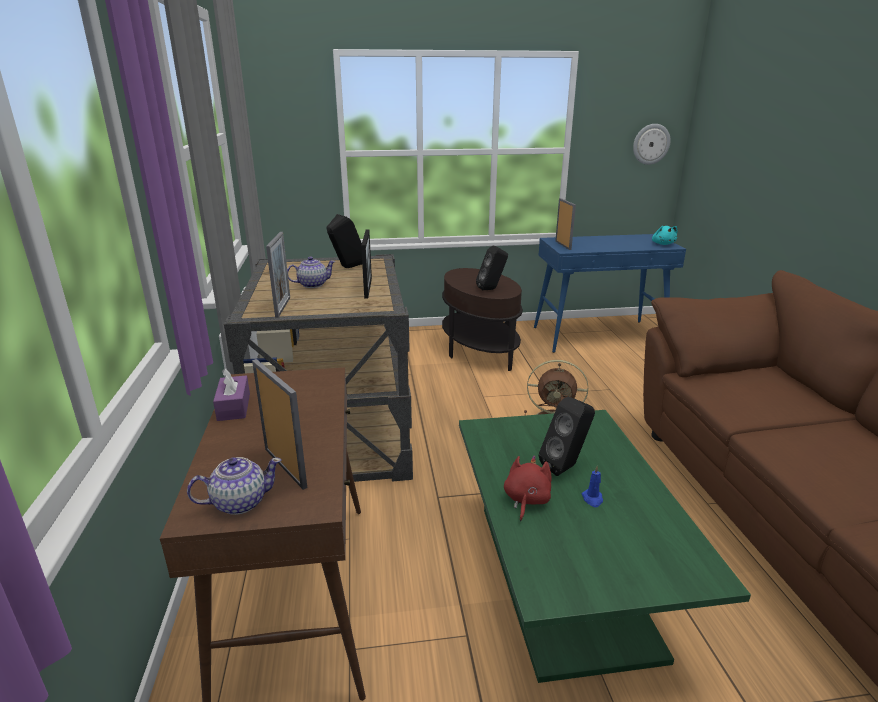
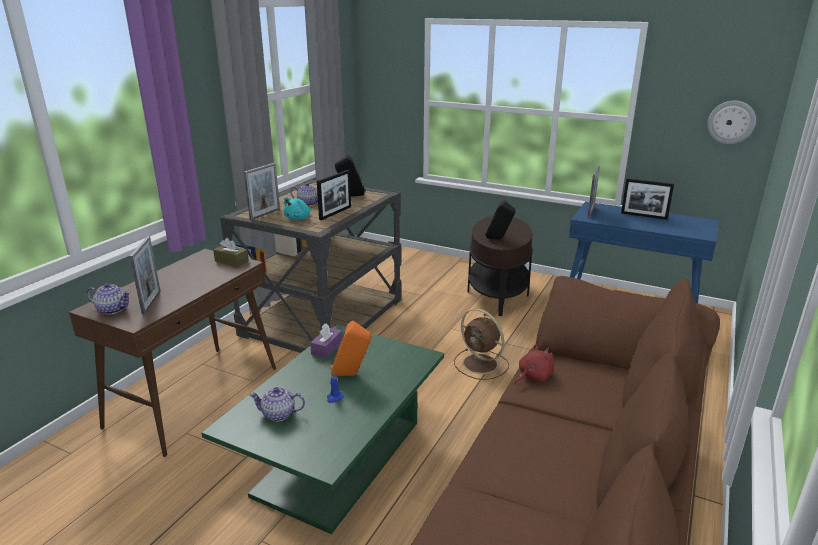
camera: 35 degrees right, 0 degrees up
purple tissue box [213,369,250,421] -> purple tissue box moved to [310,324,343,359]
red plush toy [504,456,552,521] -> red plush toy moved to [514,344,553,384]
black speaker [539,397,595,476] -> orange speaker [331,321,371,376]
turquoise plush toy [652,226,678,245] -> turquoise plush toy moved to [284,197,311,220]
none -> brown tissue box [213,238,249,267]
none -> teapot [249,387,305,422]
none -> picture frame [621,178,674,220]

